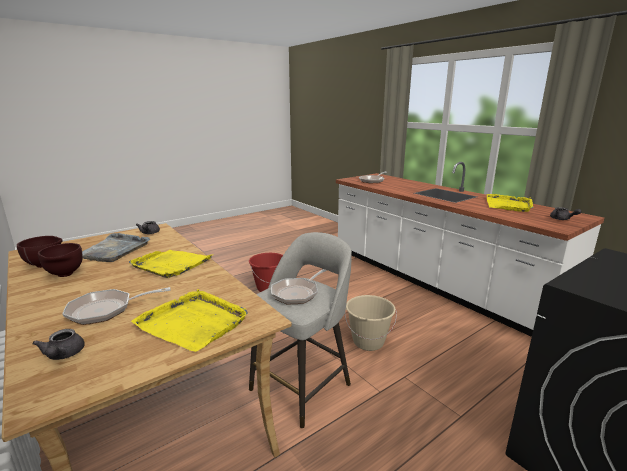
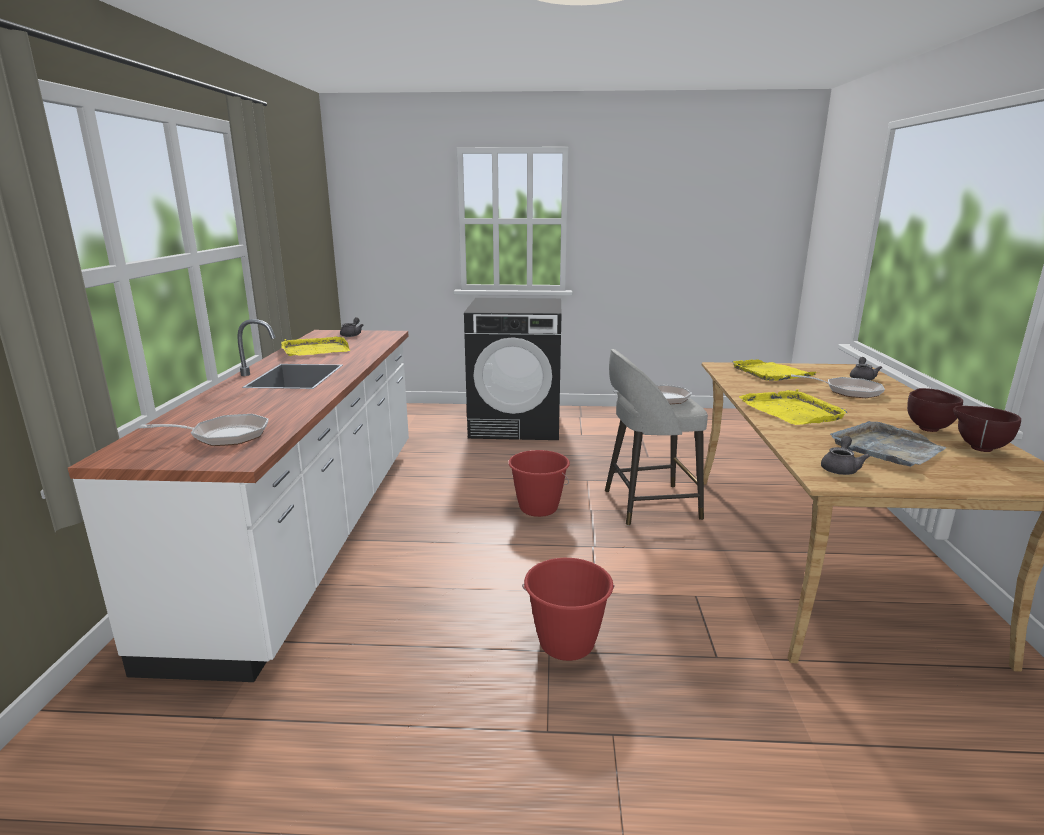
camera: 140 degrees left, 0 degrees up
beige bucket [345,295,397,351] -> red bucket [508,450,570,517]

